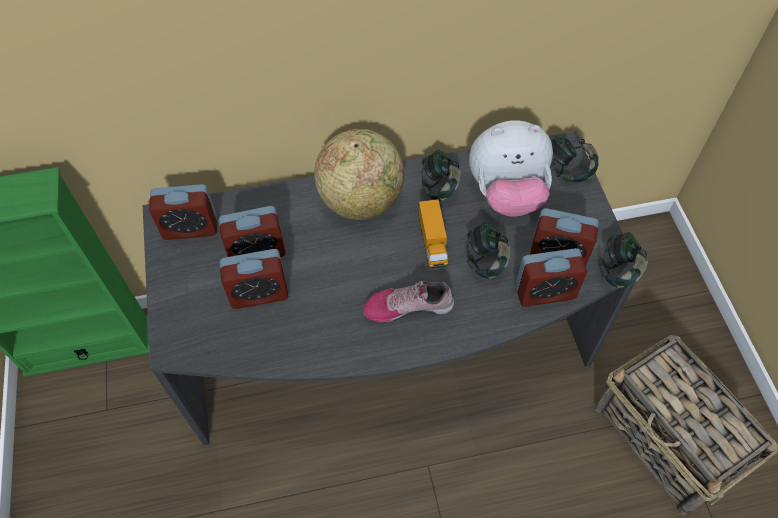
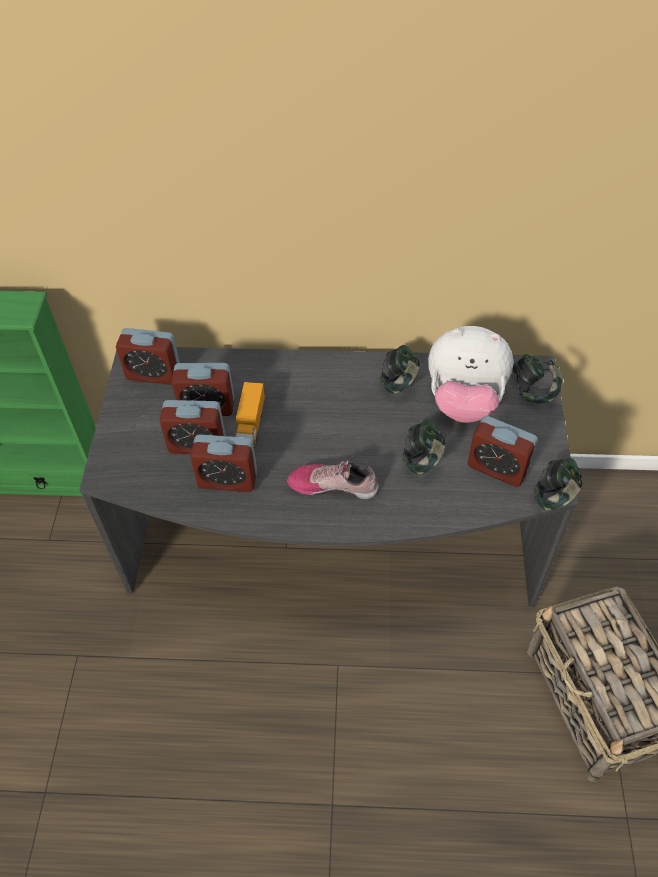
camera: 15 degrees right, 5 degrees down
globe [314,129,405,220] -> none
toy truck [418,199,449,269] -> toy truck moved to [235,382,265,449]
alarm clock [515,248,587,307] -> alarm clock moved to [190,434,257,492]

